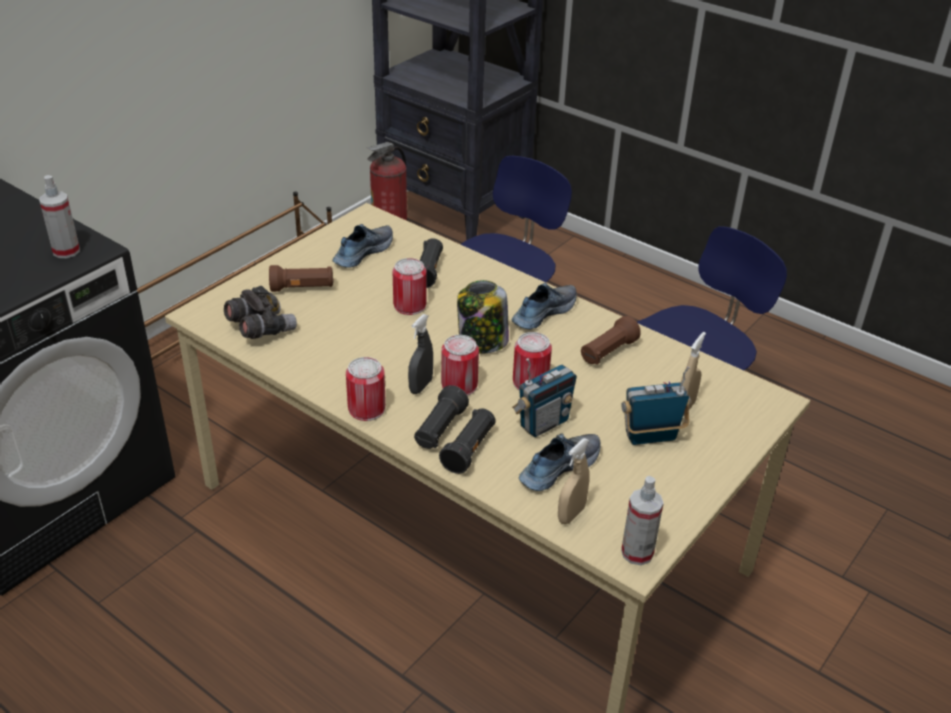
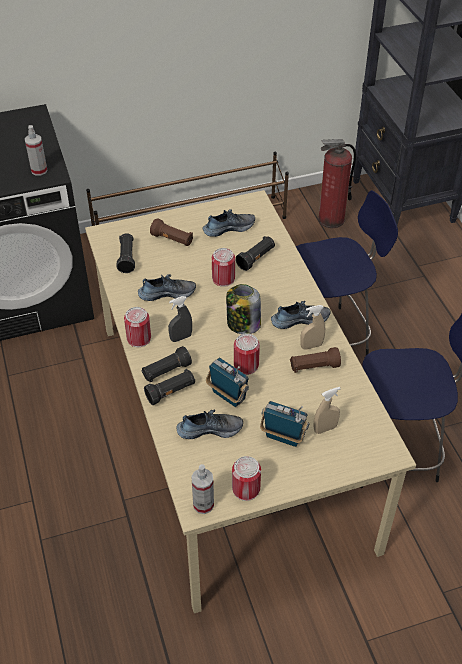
camera: 35 degrees right, 10 degrees up
grey binoculars [224,286,297,339] -> black flashlight [117,233,135,273]
can [441,335,479,396] -> can moved to [232,456,261,501]
radio [512,358,577,437] -> radio turned 135 degrees counterclockwise [206,358,249,407]
beige spray bottle [558,438,590,524] -> beige spray bottle moved to [300,305,325,350]
none -> shoe [138,274,196,301]

